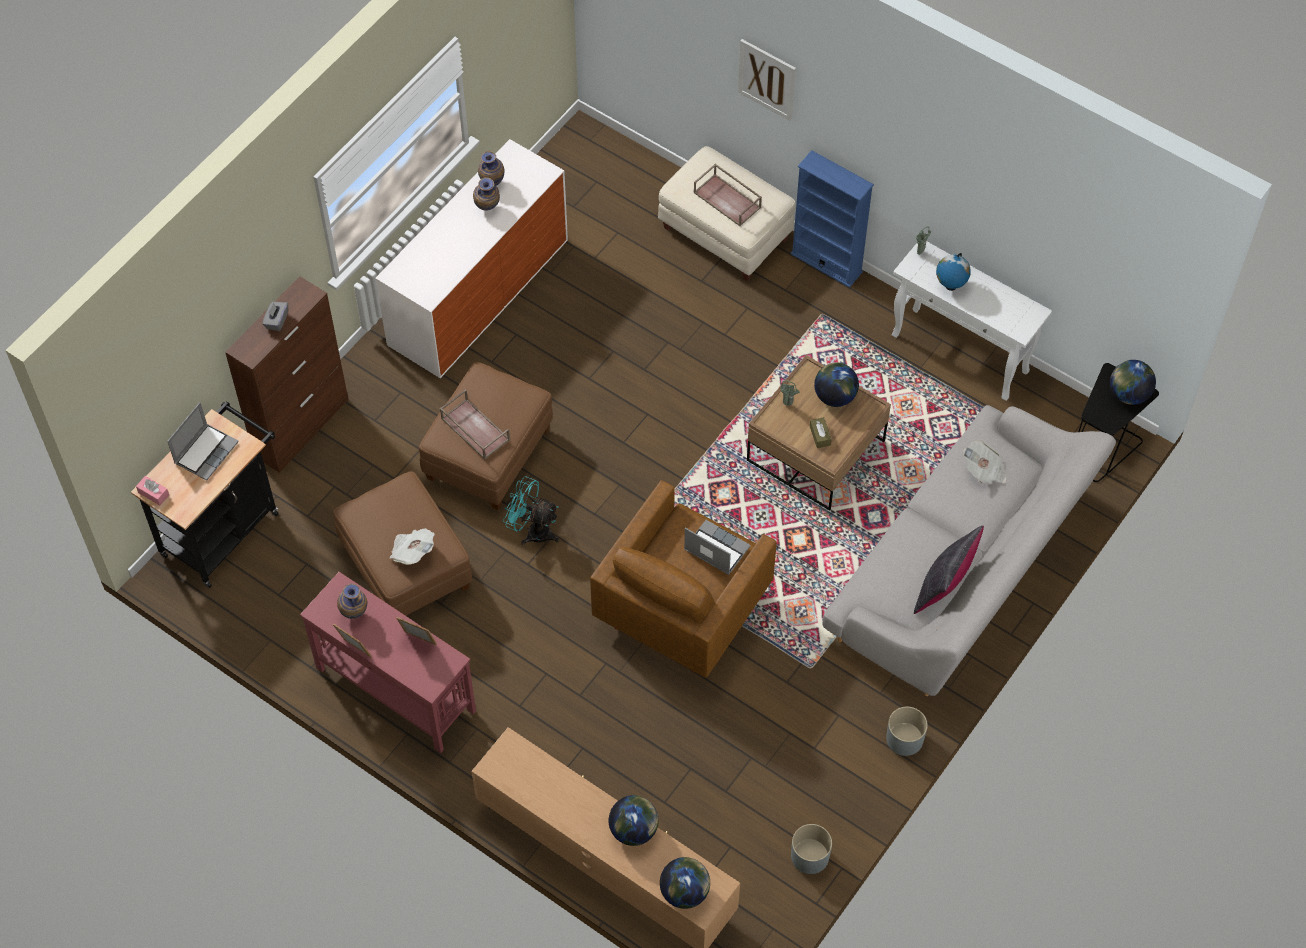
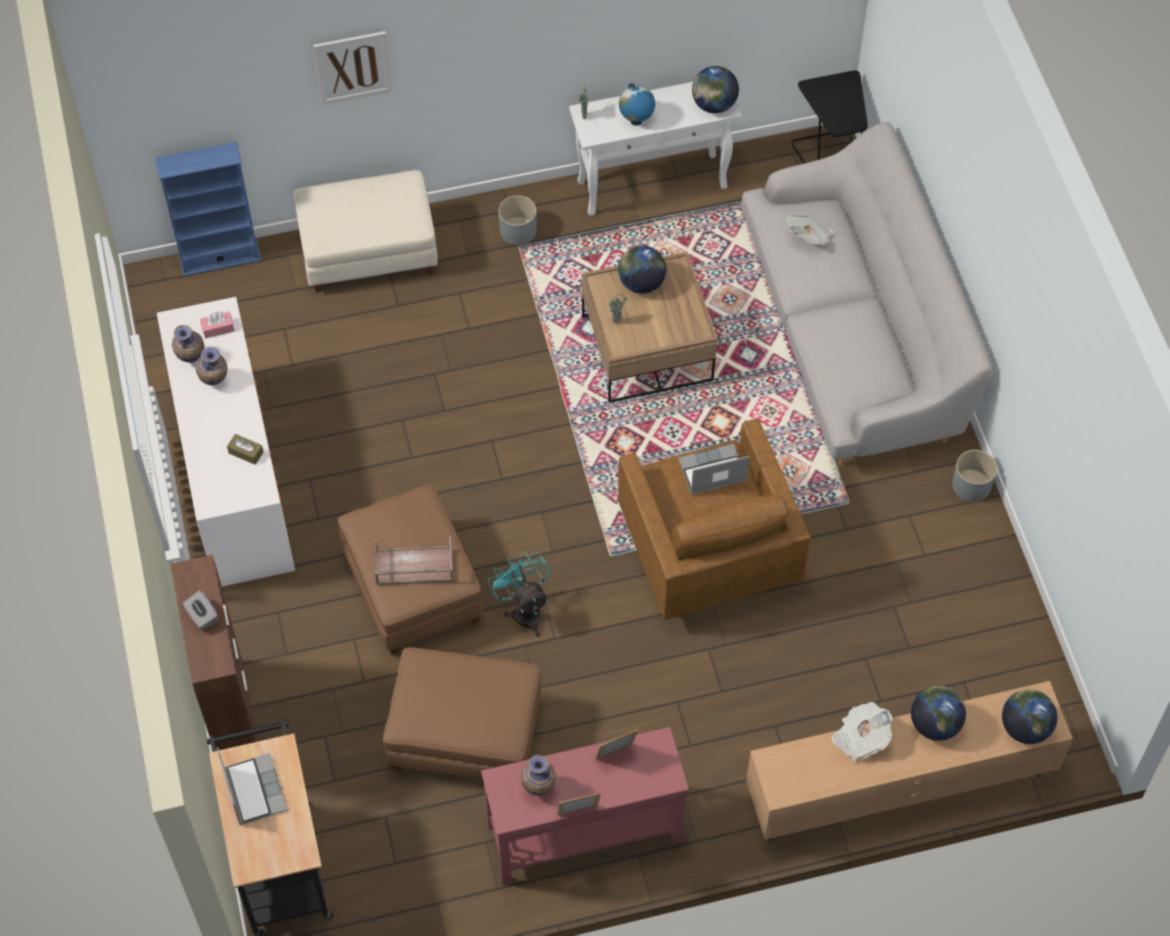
camera: 50 degrees left, 0 degrees up
pink tissue box [136,476,169,506] -> pink tissue box moved to [200,311,235,339]
newspaper [390,528,435,565] -> newspaper moved to [831,702,893,761]
turquoise fan [503,476,559,545] -> turquoise fan turned 90 degrees clockwise [488,551,550,637]
brown tray [694,164,762,226] -> none
blue bookcase [790,150,874,288] -> blue bookcase moved to [155,142,261,276]
grey planter [791,824,832,874] -> grey planter moved to [498,195,537,245]
brown tissue box [810,417,832,448] -> brown tissue box moved to [227,434,264,465]
black pillow [914,525,984,614] -> none
globe [1110,360,1156,405] -> globe moved to [692,66,739,113]

